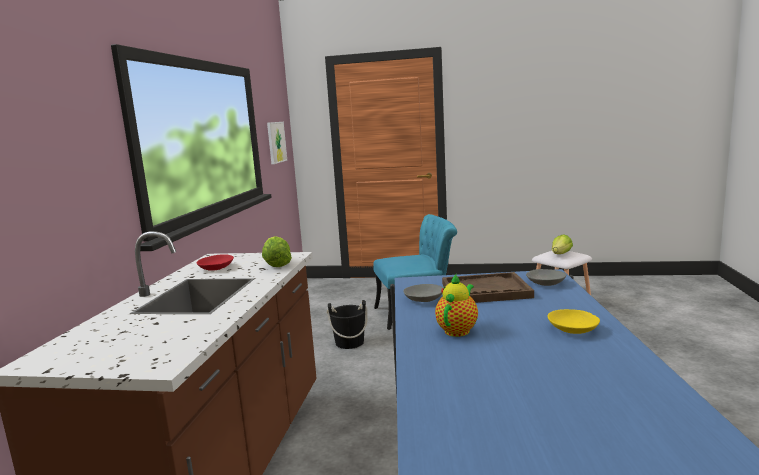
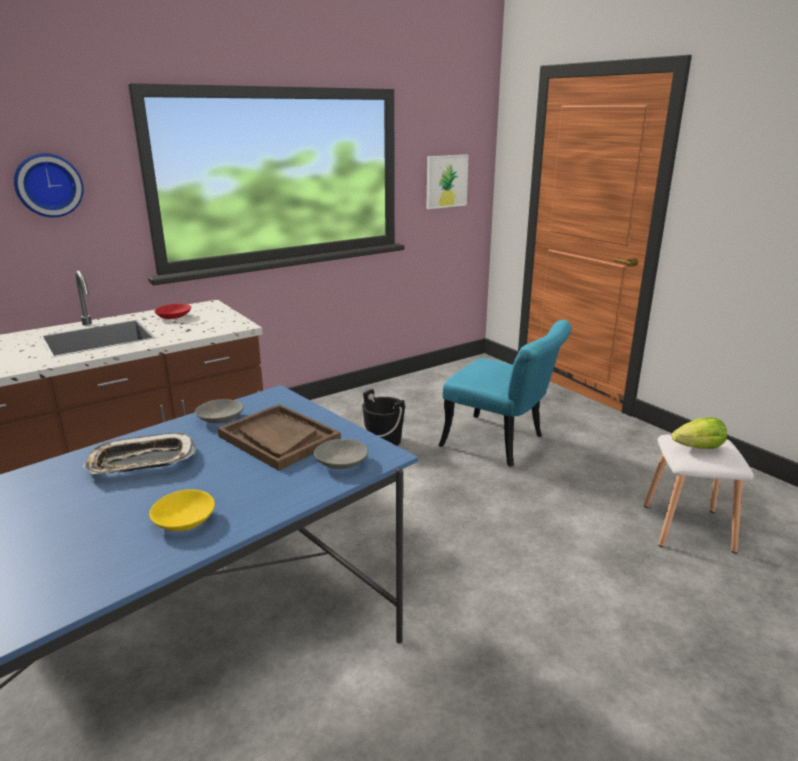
camera: 45 degrees right, 10 degrees up
lettuce [262,236,292,267] -> none
teapot [435,274,478,337] -> tray [83,432,196,474]
none -> wall clock [14,153,84,217]

